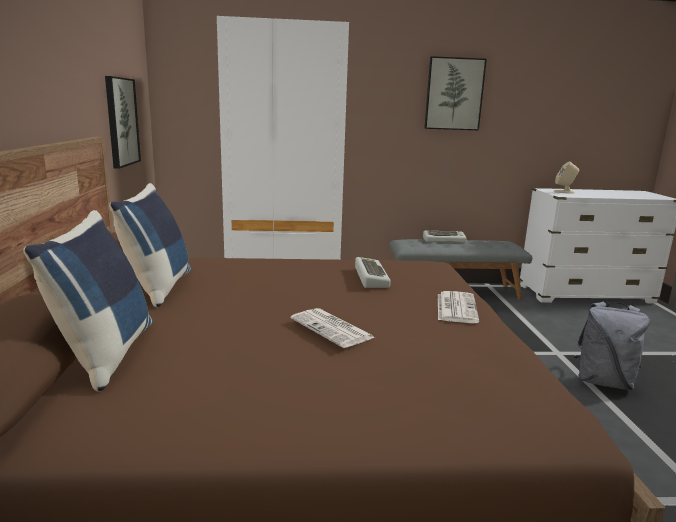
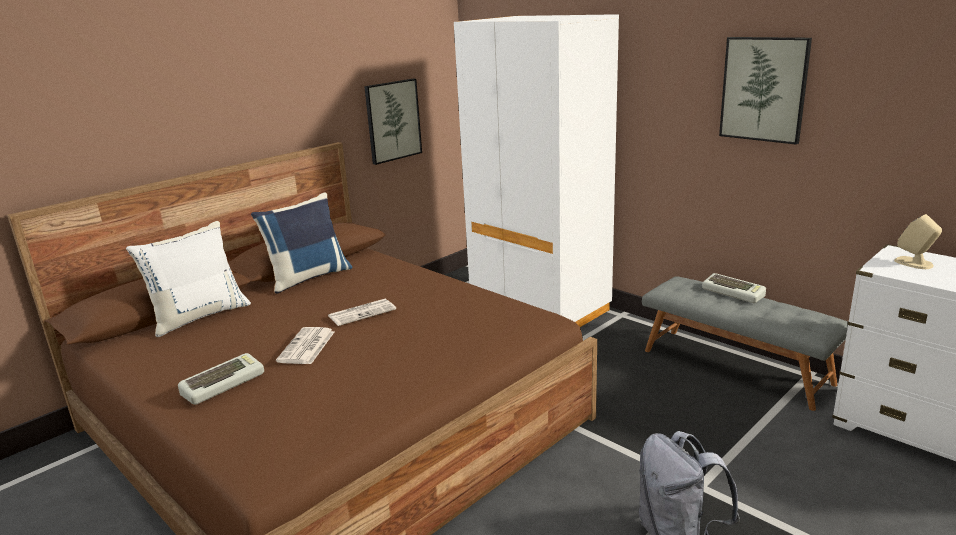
camera: 50 degrees right, 5 degrees up
blue pillow [23,210,153,392] -> white pillow [126,221,251,337]
keyboard [355,257,391,288] -> keyboard moved to [178,353,264,405]
newspaper [438,291,479,323] -> newspaper moved to [328,299,396,326]

